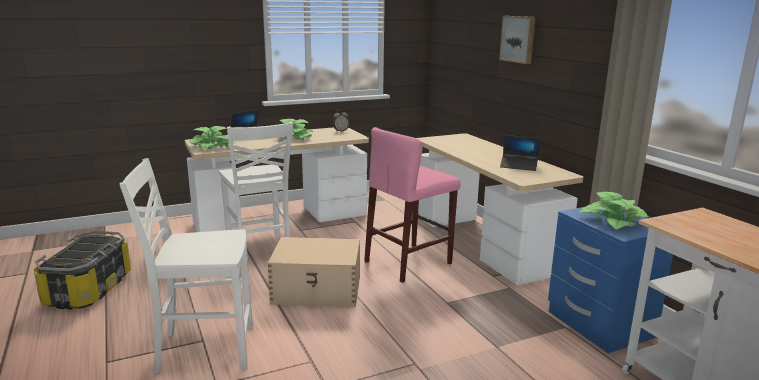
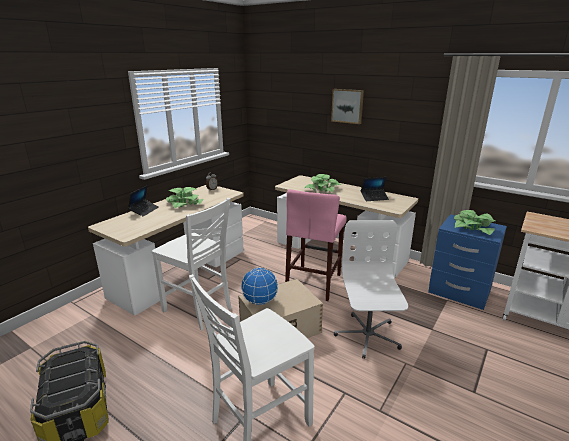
camera: 30 degrees left, 5 degrees up
potted plant [189,126,237,149] -> potted plant moved to [304,174,341,192]
none -> globe [241,267,278,305]
none -> white office chair [334,220,408,359]

